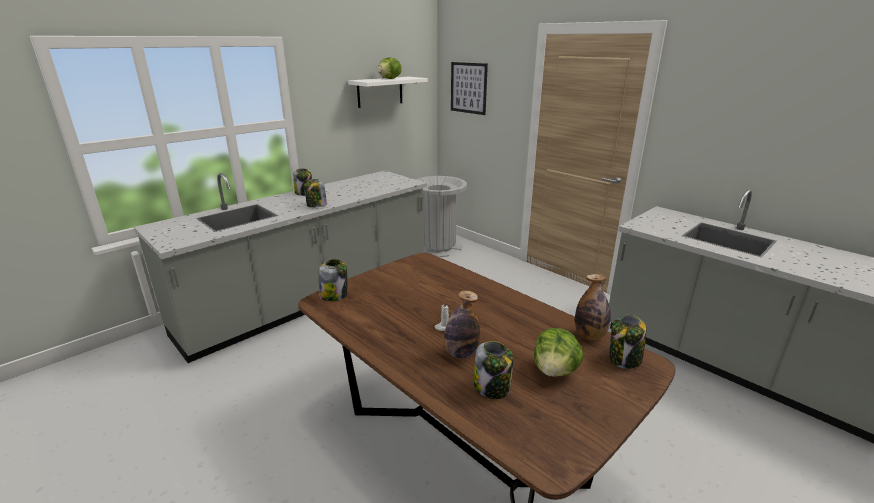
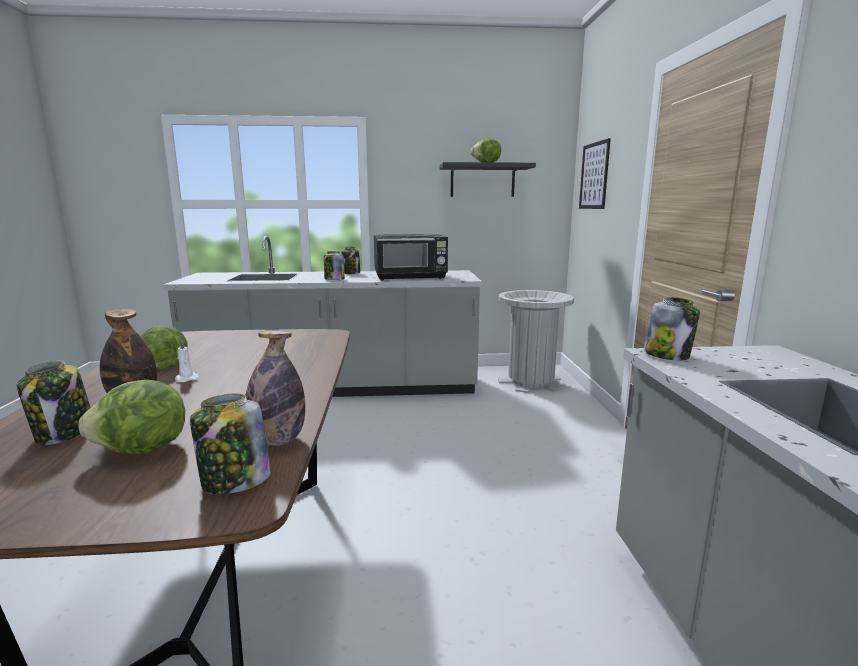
camera: 40 degrees right, 10 degrees down
jar [319,259,347,301] -> jar moved to [643,297,700,361]
white shelf [348,77,428,108] -> black shelf [440,162,536,197]
none -> lettuce [141,325,188,369]
none -> black microwave [374,234,448,281]

